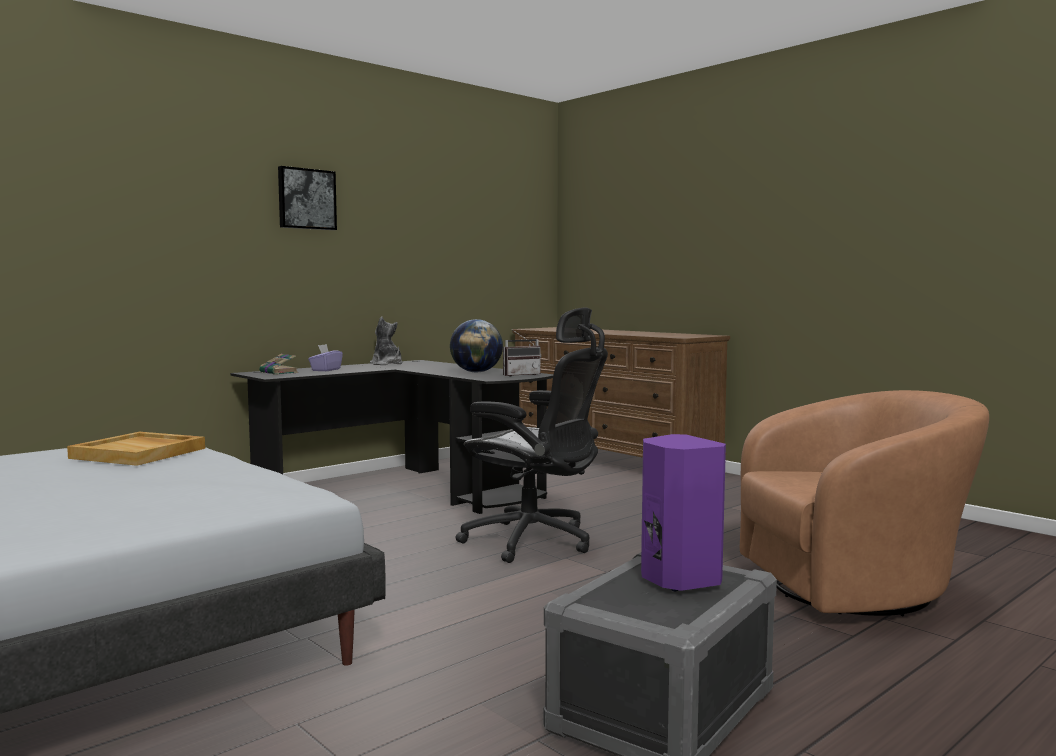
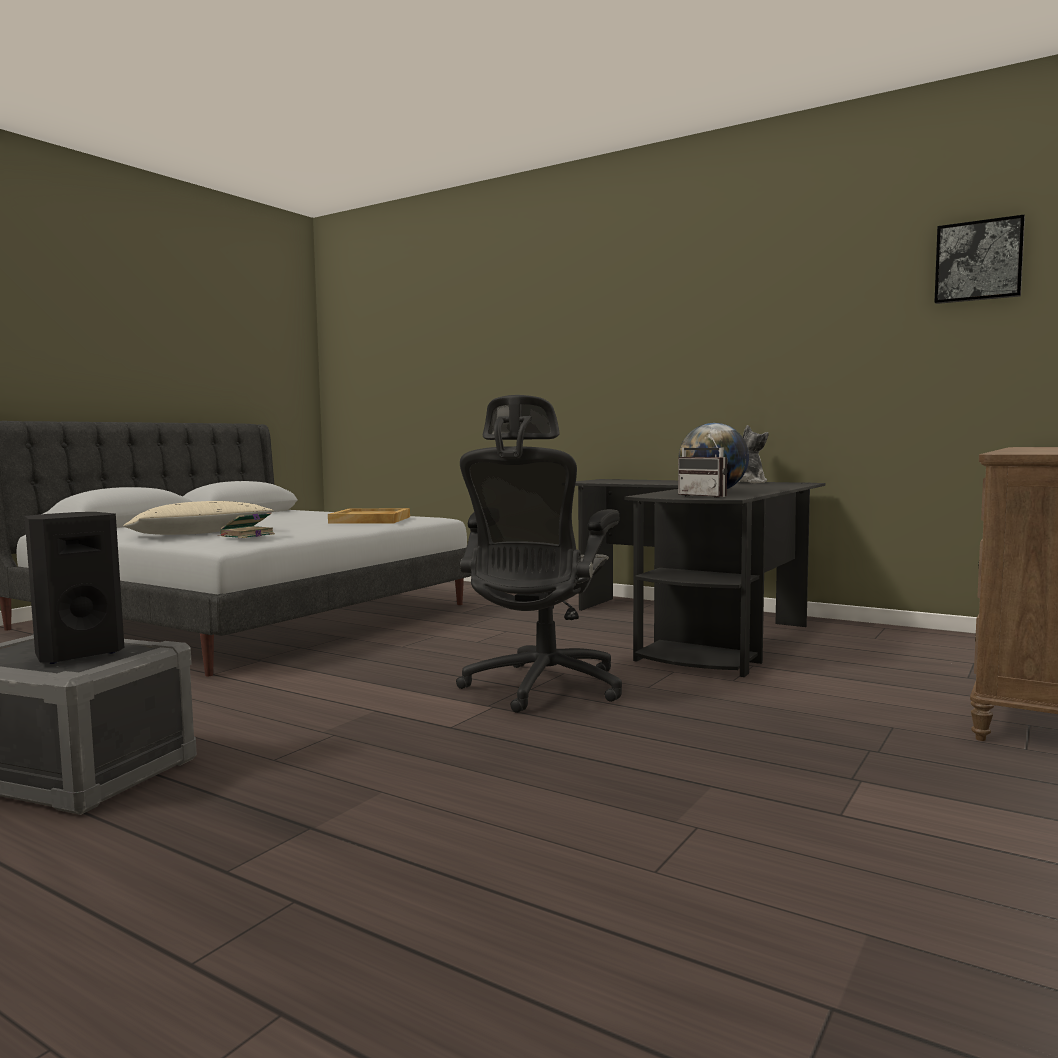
camera: 75 degrees right, 0 degrees up
book [259,354,299,375] -> book moved to [217,512,275,538]
picture [278,166,337,230] -> picture moved to [934,215,1025,304]
purple tissue box [308,344,343,371] -> none
purple speaker [641,434,726,591] -> black speaker [25,512,124,664]
brown armchair [740,390,989,616] -> none
none -> beige pillow [123,501,274,535]

